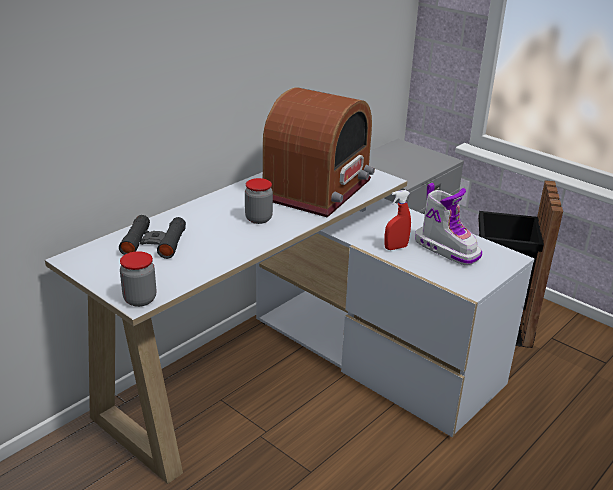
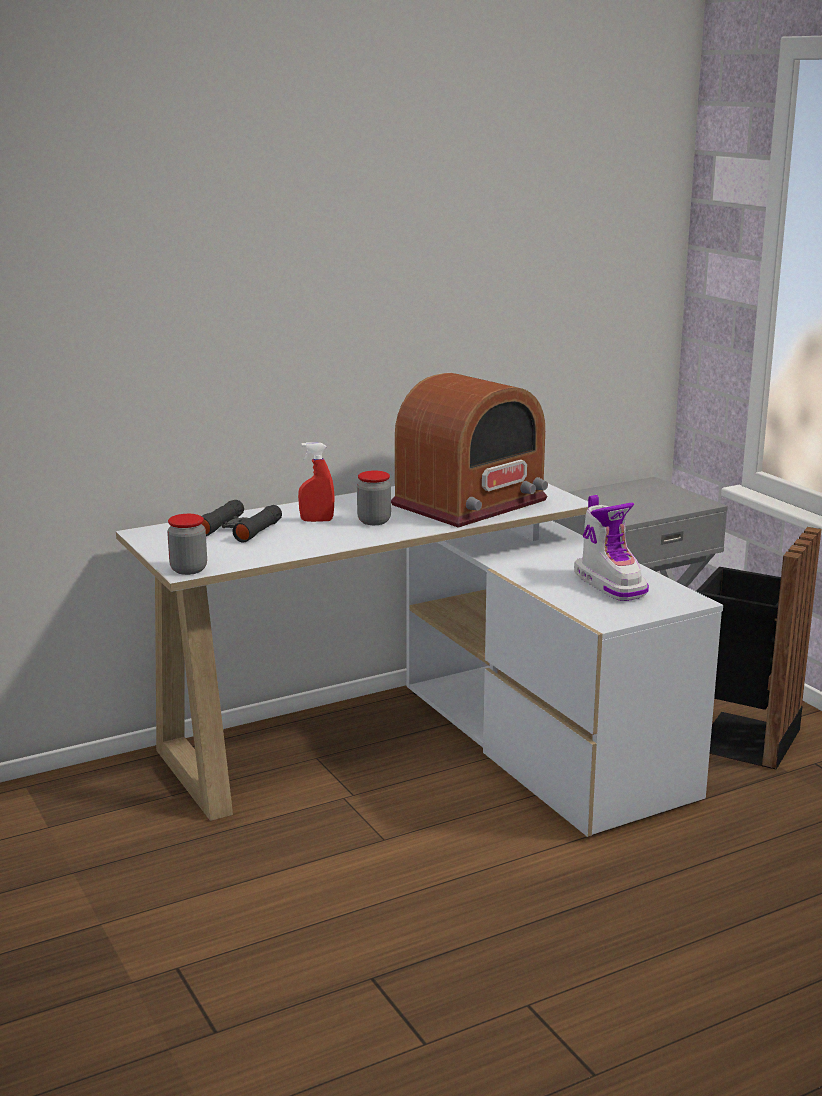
camera: 20 degrees right, 10 degrees down
red spray bottle [385,190,411,250] -> red spray bottle moved to [298,443,334,522]

